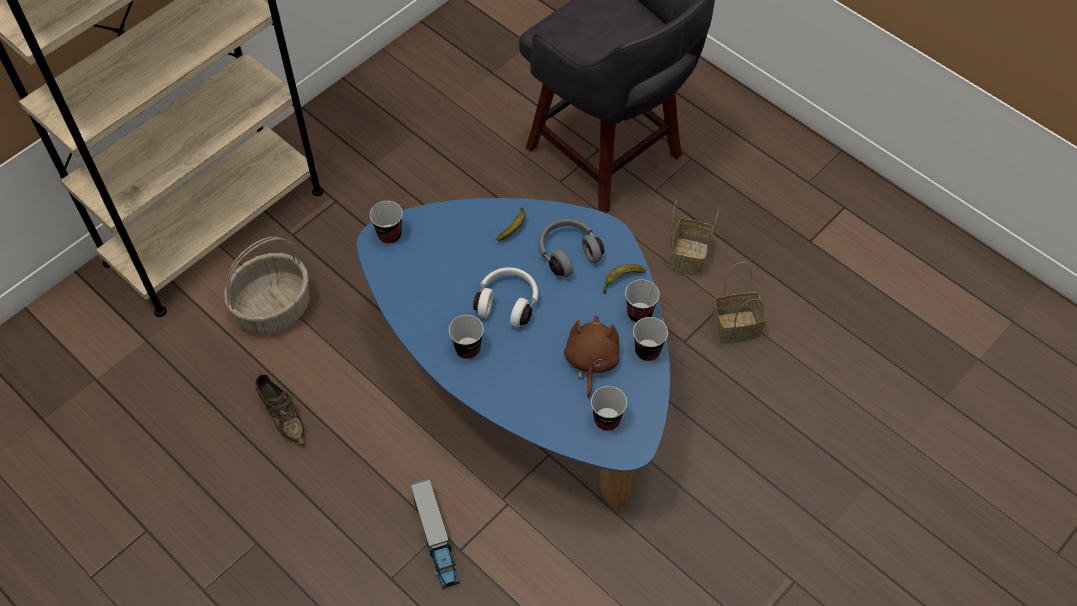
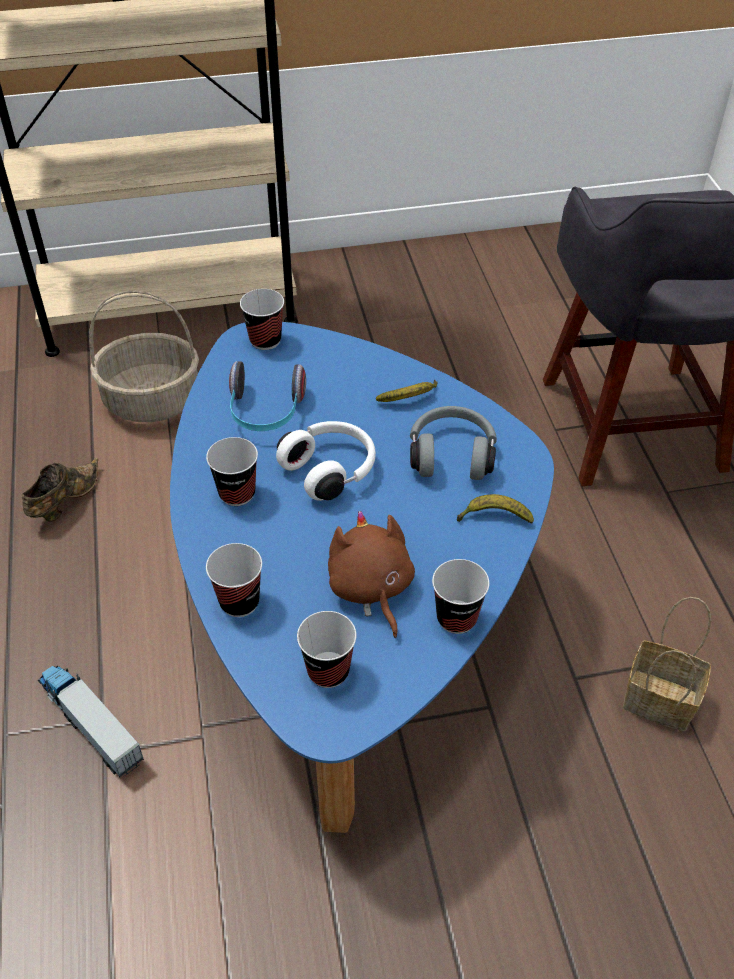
camera: 35 degrees right, 10 degrees down
brown shoe [255,374,305,445] -> brown shoe turned 150 degrees counterclockwise [22,458,98,521]
toy truck [410,478,459,589] -> toy truck turned 120 degrees clockwise [38,666,144,778]
brown plush toy [564,314,620,398] -> brown plush toy turned 60 degrees counterclockwise [328,511,415,638]
cup [625,279,660,323] -> cup moved to [206,543,262,617]
basket [670,201,719,276] -> none
none -> headphones [229,361,306,431]

